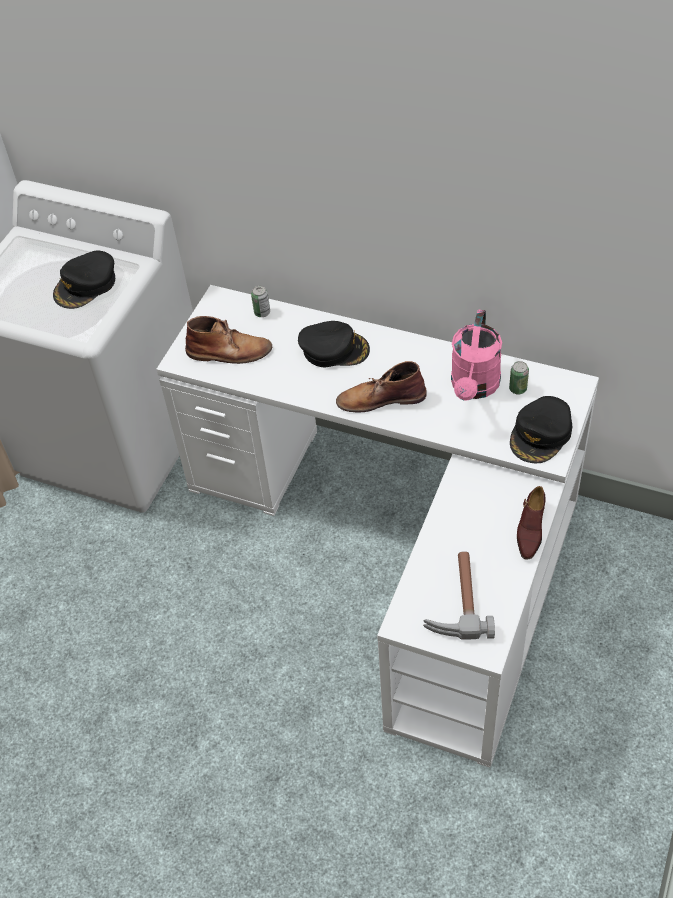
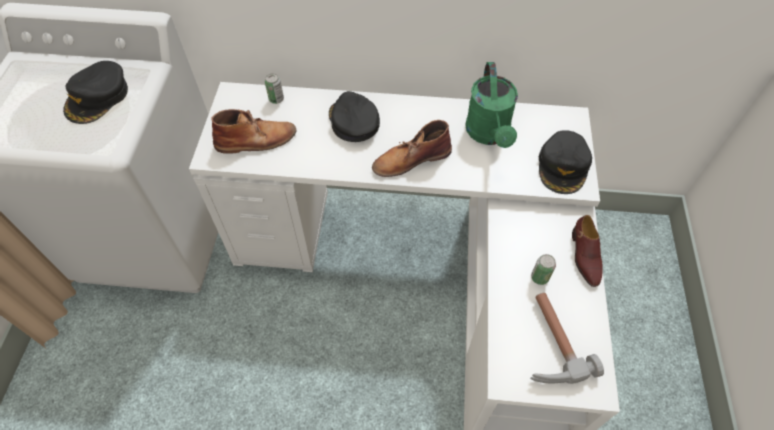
camera: 20 degrees left, 5 degrees up
black cap [298,321,370,368] -> black cap turned 105 degrees counterclockwise [329,91,380,142]
pink watering can [451,310,502,401] -> green watering can [465,62,518,148]
can [509,361,529,395] -> can moved to [531,254,556,285]

